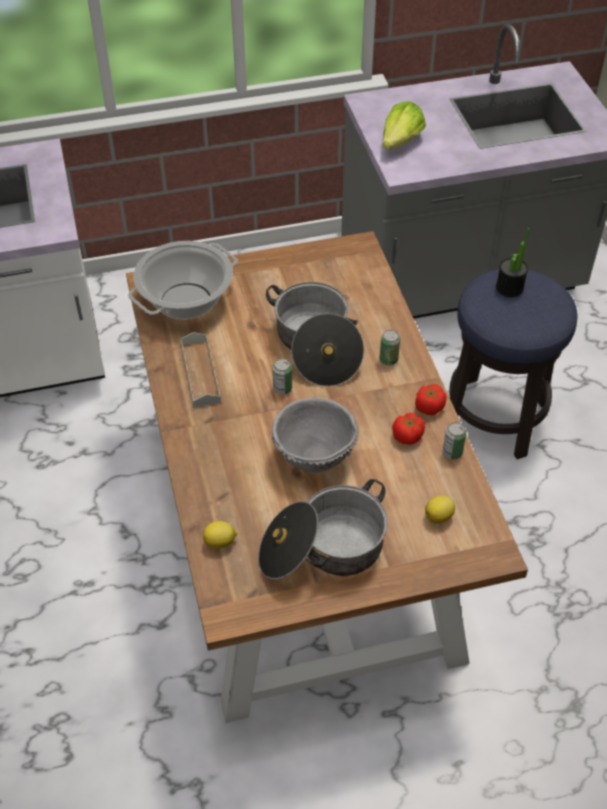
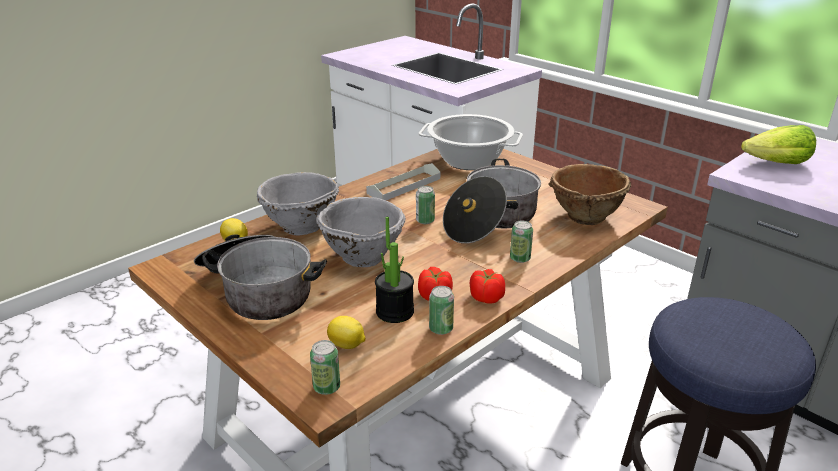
camera: 60 degrees right, 20 degrees down
potted plant [496,228,529,297] -> potted plant moved to [375,217,414,323]
none -> grey bowl [257,172,339,236]
none -> can [310,340,340,395]
none -> brown bowl [548,164,631,225]

